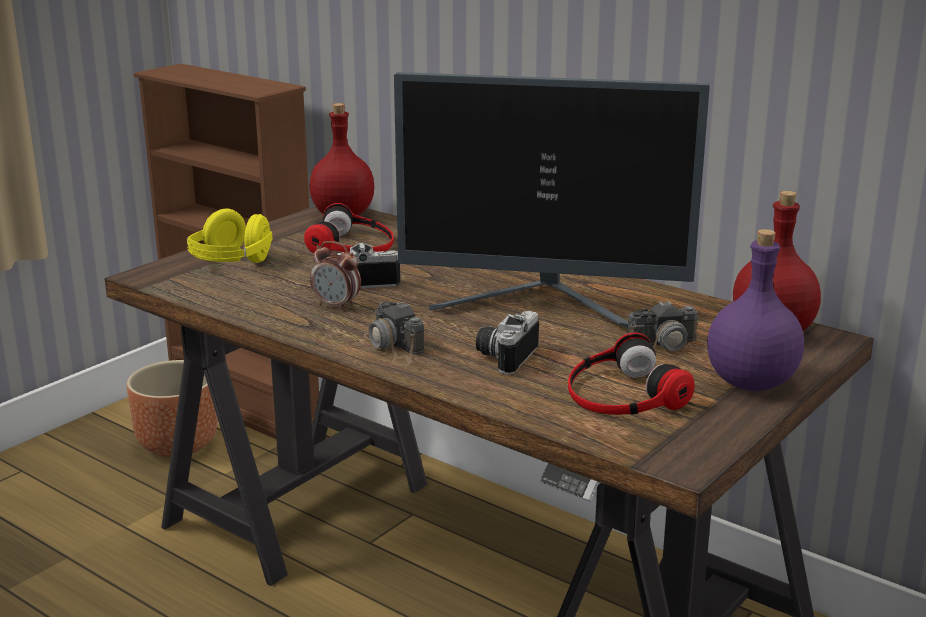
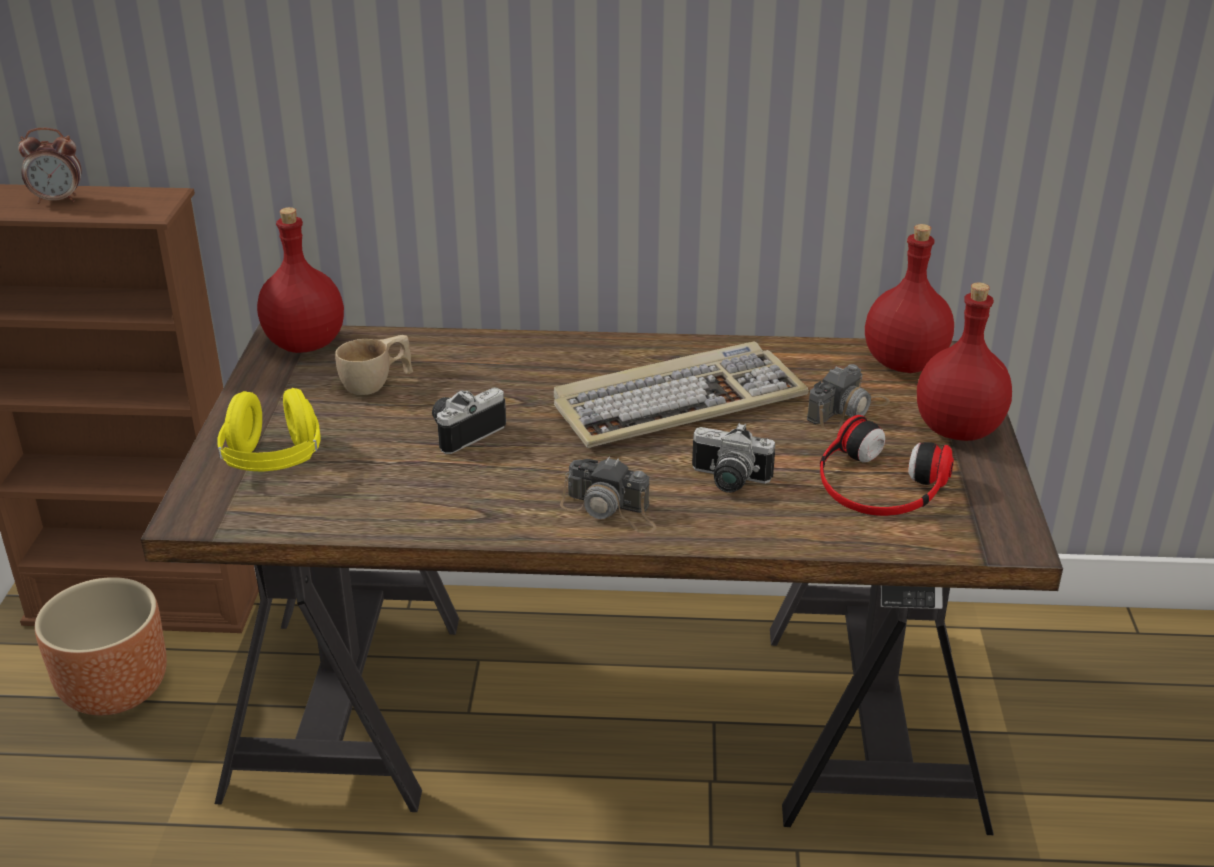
camera: 35 degrees left, 10 degrees up
headphones [304,203,394,253] -> beige cup [335,335,413,395]
alarm clock [310,241,361,311] -> alarm clock moved to [18,128,82,204]
monitor [394,72,710,328] -> keyboard [554,342,809,448]
camera [476,310,539,374] -> camera turned 60 degrees counterclockwise [692,423,775,493]
purple bottle [707,229,804,391] -> red bottle [917,282,1012,441]

